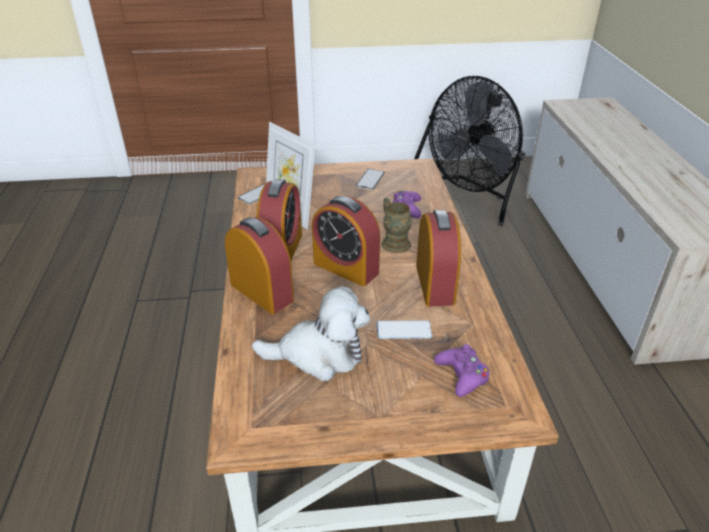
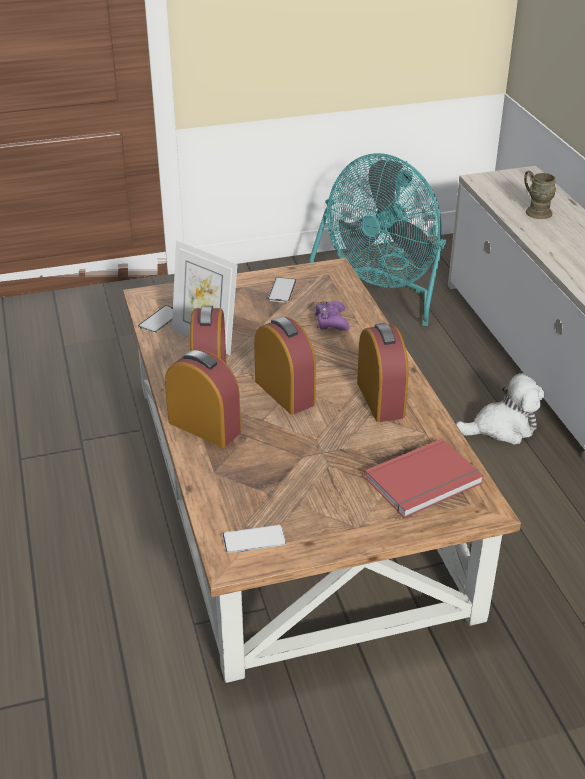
camera: 10 degrees left, 0 degrees up
plush toy [252,286,370,381] -> plush toy moved to [456,373,545,445]
alarm clock [312,196,380,286] -> alarm clock turned 150 degrees counterclockwise [254,317,316,415]
phone [376,320,432,339] -> phone moved to [223,525,286,553]
brown mug [382,198,412,253] -> brown mug moved to [524,170,556,219]
black fan [414,76,525,226] -> turquoise fan [309,153,446,326]
purple game controller [434,344,489,397] -> red book [364,439,484,518]

